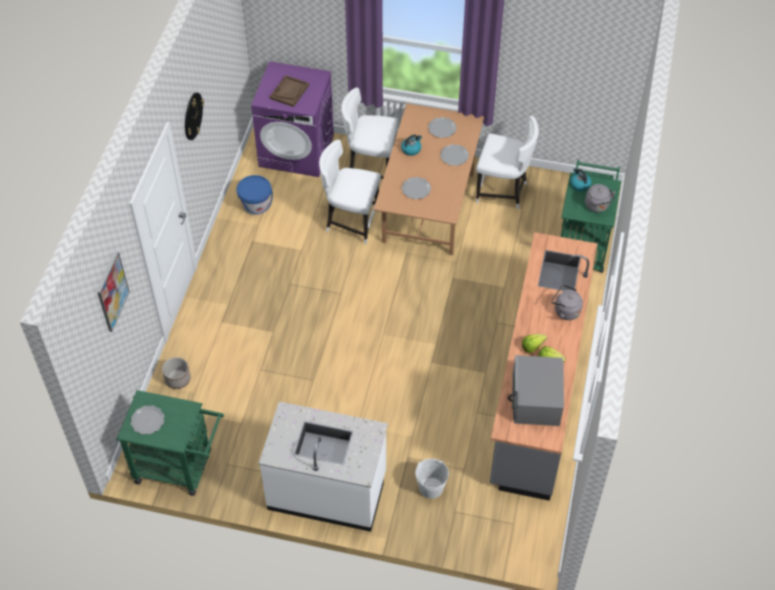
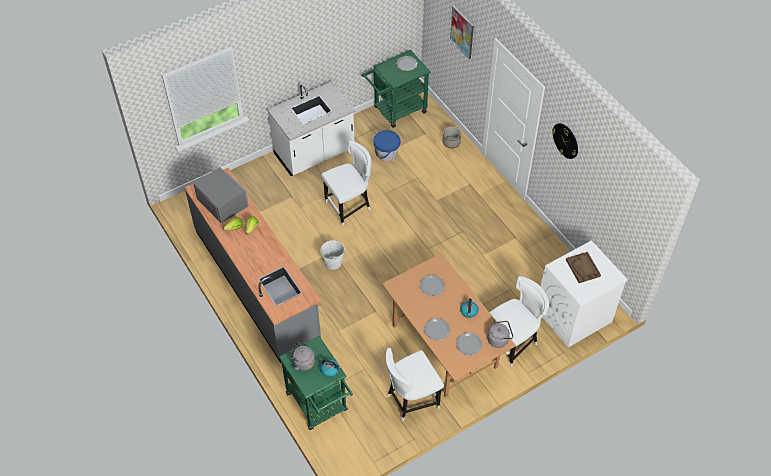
camera: 135 degrees right, 0 degrees up
blue bucket [236,175,273,215] -> blue bucket moved to [374,130,400,161]
purple washing machine [251,61,334,177] -> white washing machine [541,240,628,347]
white chair [319,140,381,244] -> white chair moved to [321,141,371,226]
white bucket [415,459,449,499] -> white bucket moved to [321,239,345,270]
grey kettle [552,285,583,320] -> grey kettle moved to [487,320,513,348]

